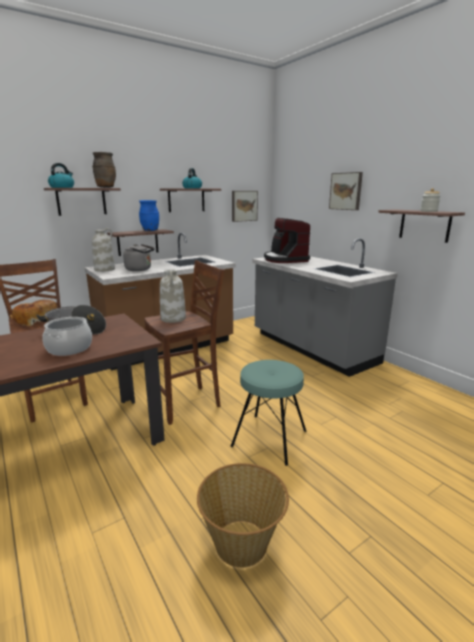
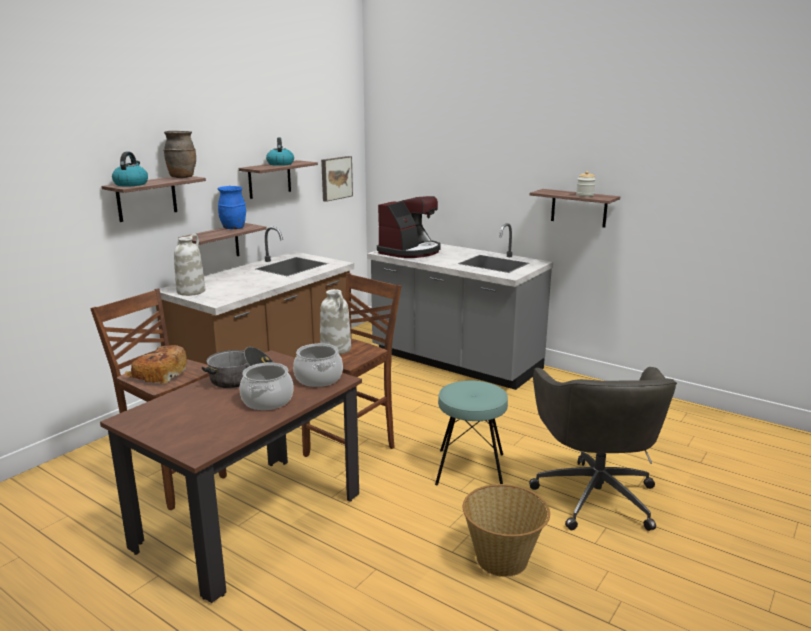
camera: 20 degrees left, 0 degrees up
grey kettle [123,244,155,271] -> none
coffee machine [264,218,310,263] -> coffee machine turned 105 degrees counterclockwise [377,196,441,258]
picture [329,172,363,210] -> none
none -> cooking pot [293,343,343,387]
none -> grey office chair [529,367,677,531]

